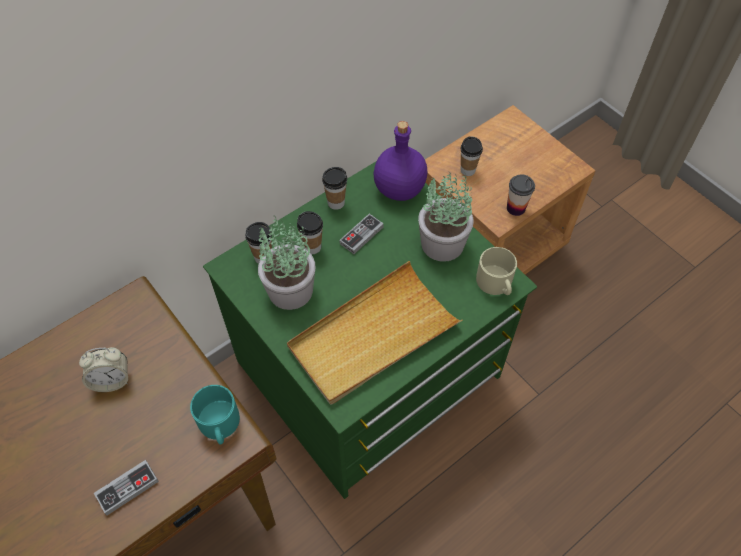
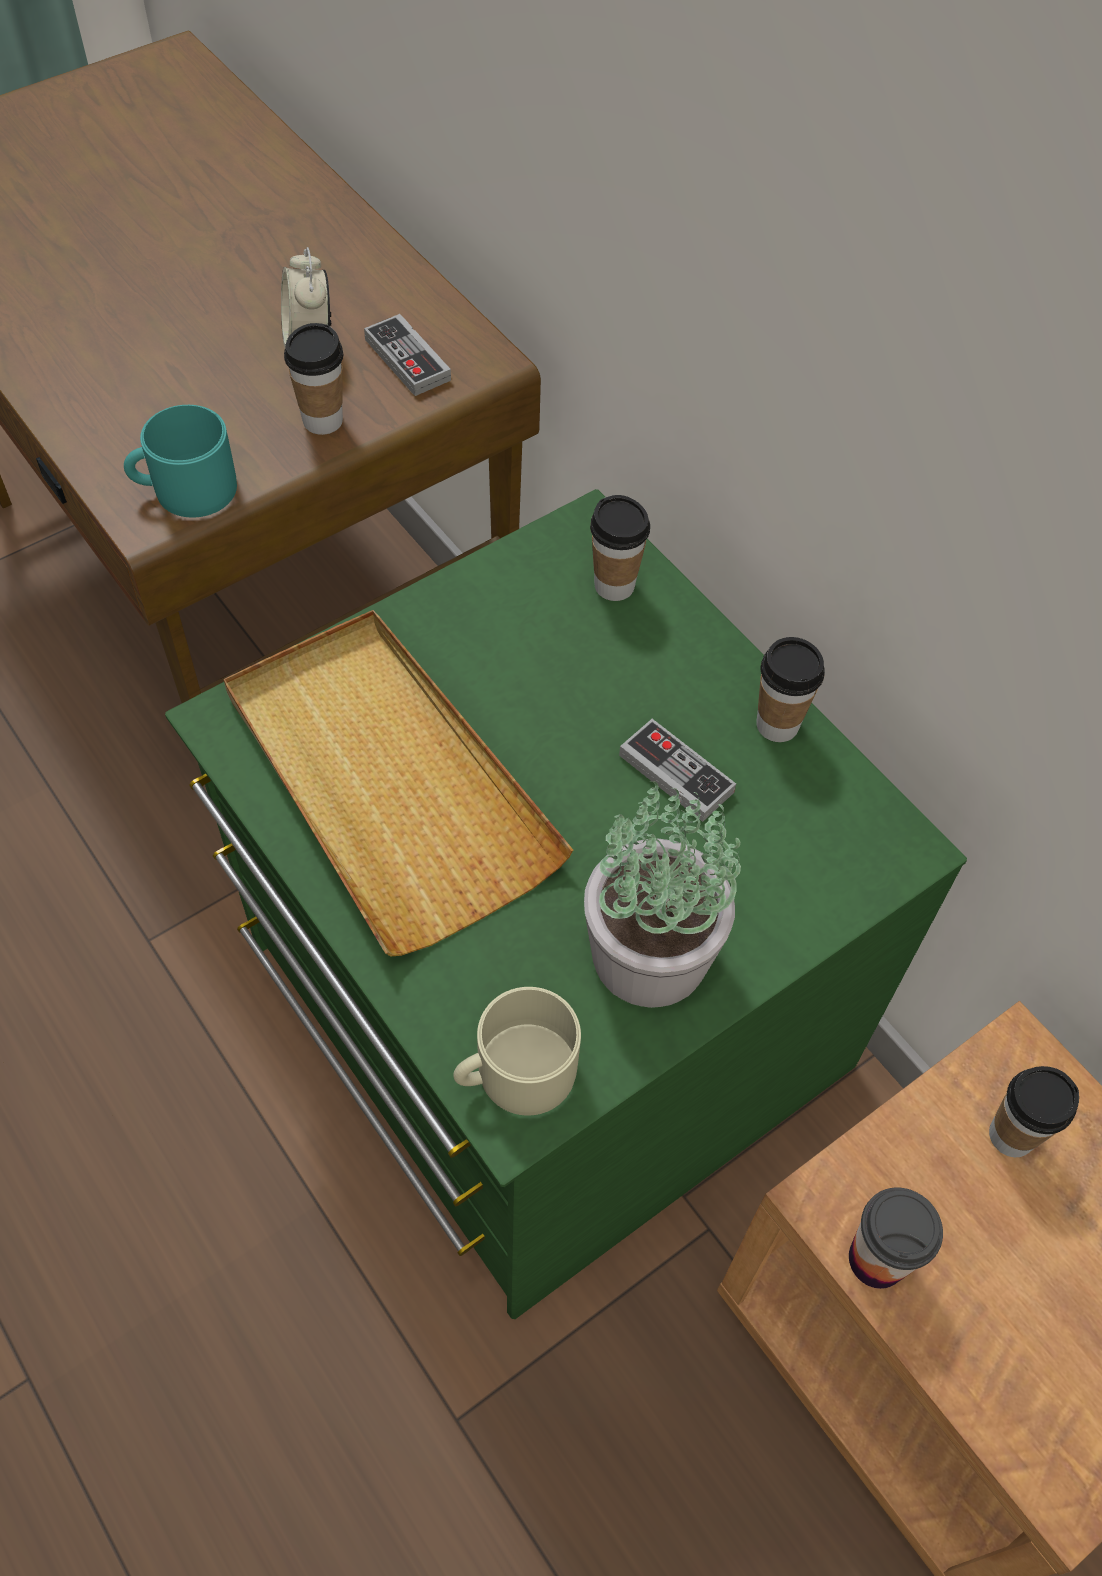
camera: 90 degrees right, 0 degrees up
game controller [94,460,159,515] -> game controller moved to [364,314,451,396]
potted plant [258,216,315,310] -> none
cup [297,211,323,254] -> cup moved to [284,323,344,435]
purple bottle [373,121,428,201] -> none

